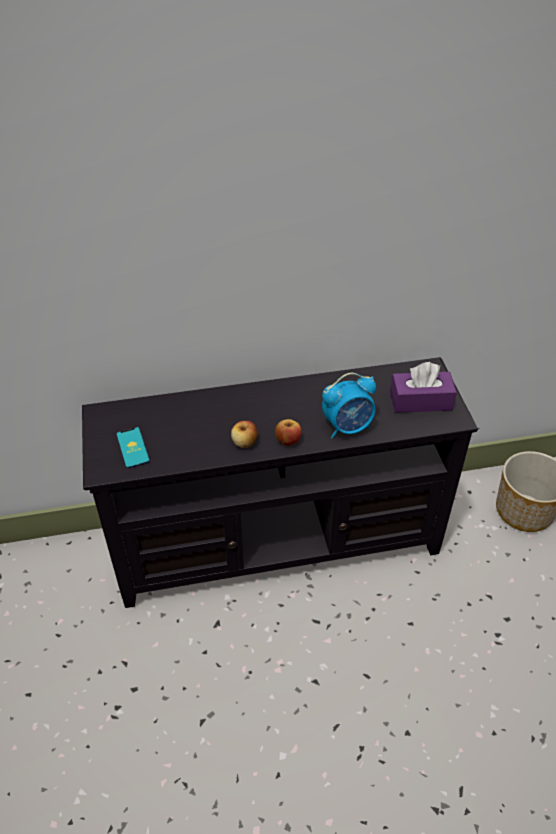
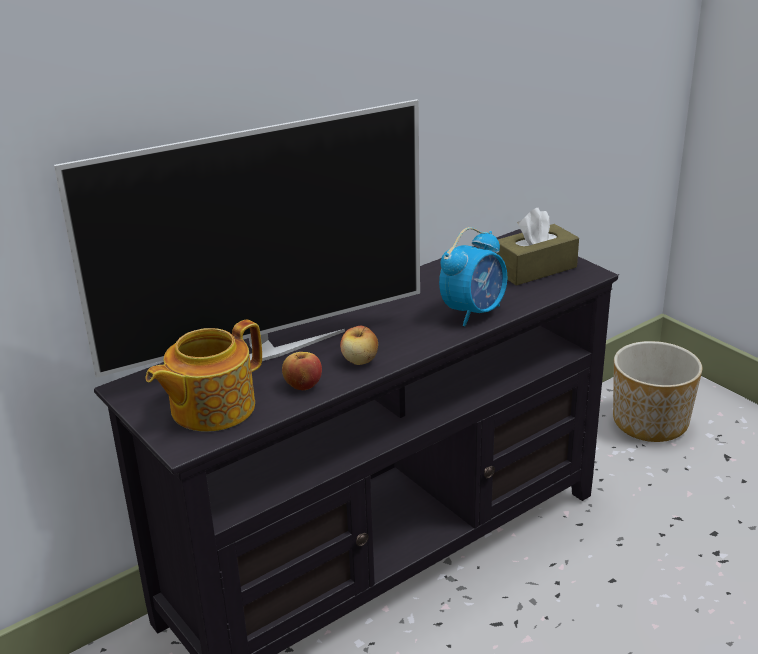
camera: 25 degrees left, 15 degrees down
phone [116,427,150,468] -> teapot [145,320,262,432]
apple [275,419,301,446] -> apple moved to [282,352,322,390]
purple tissue box [390,362,457,413] -> brown tissue box [496,208,579,286]
none -> television [54,99,420,378]

